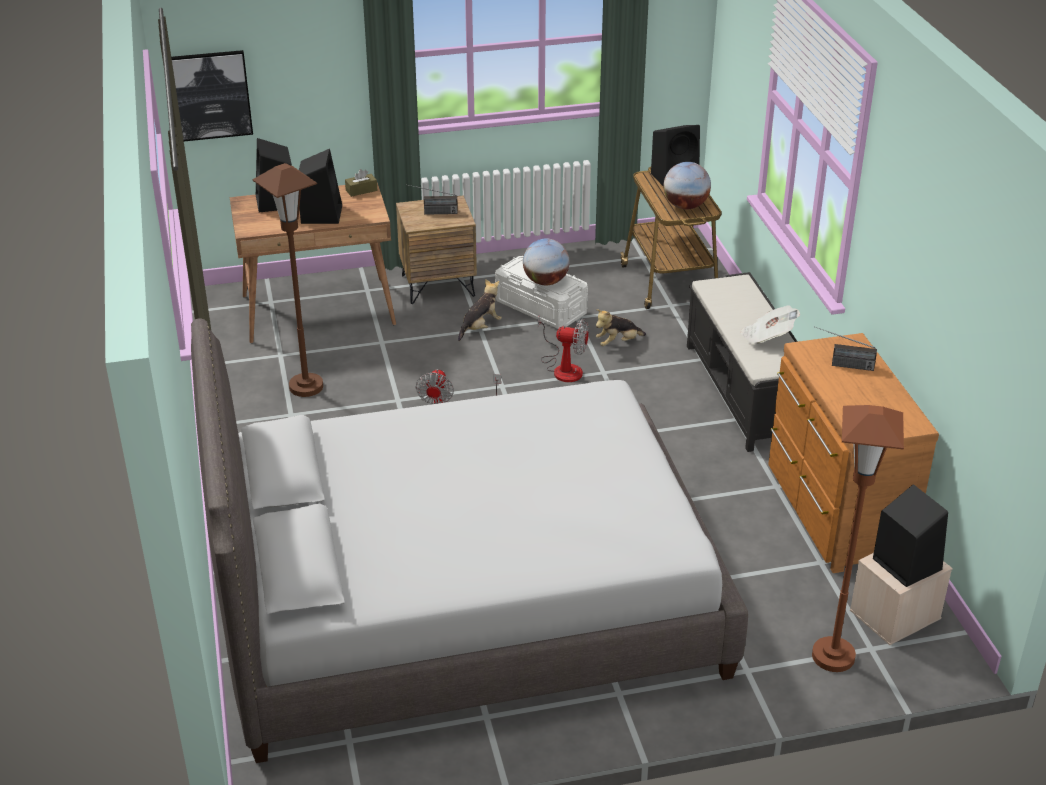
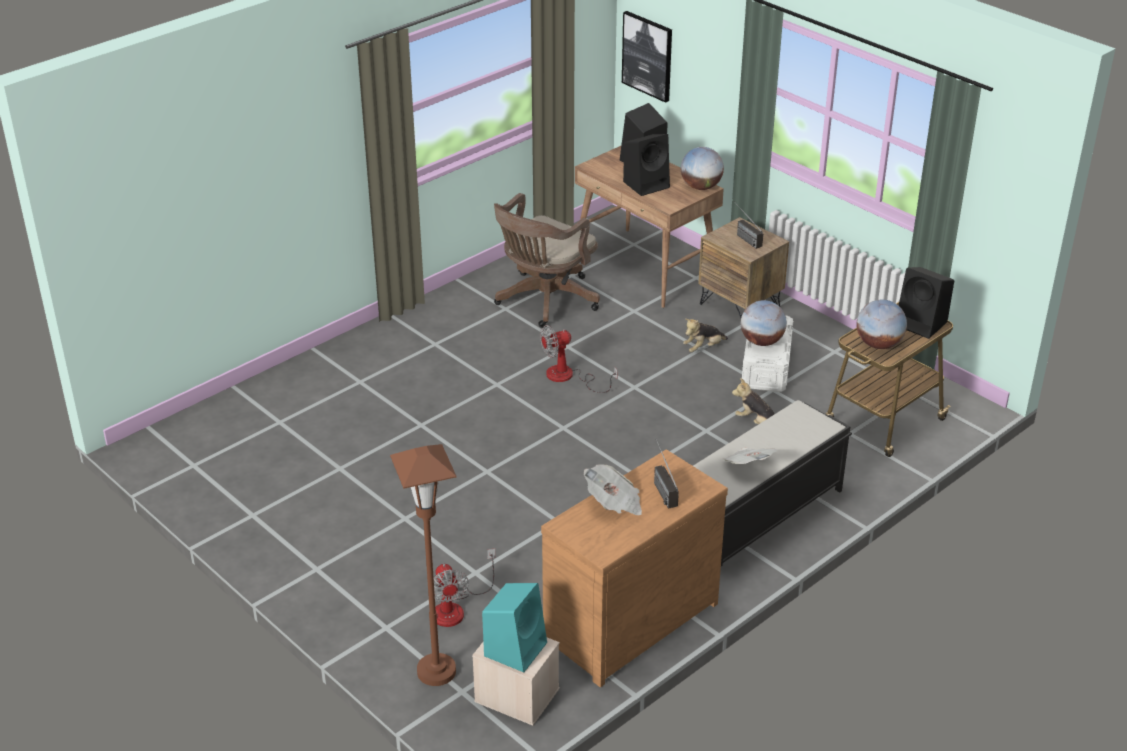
camera: 60 degrees right, 0 degrees up
grey bed [191,318,748,763] -> none
brown floor lamp [253,163,323,397] -> brown office chair [494,193,600,328]
brown tissue box [345,169,378,197] -> globe [681,147,724,190]
plush toy [458,279,502,341] -> plush toy turned 135 degrees clockwise [683,319,728,352]
fan [538,315,589,382] -> fan moved to [434,548,495,627]
black speaker [873,484,948,587] -> turquoise speaker [482,583,547,672]
none -> newspaper [584,464,642,515]

